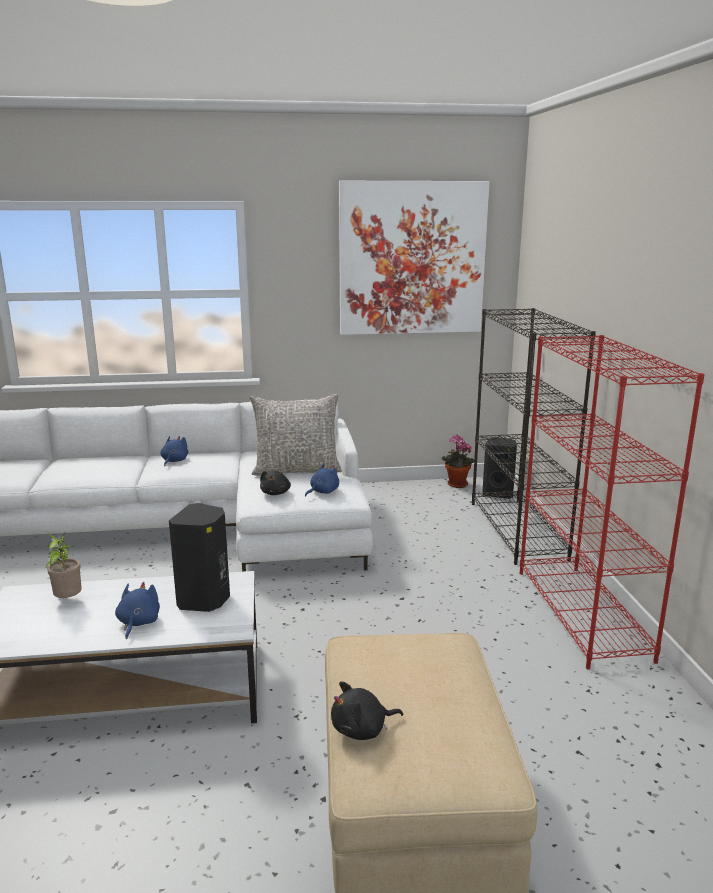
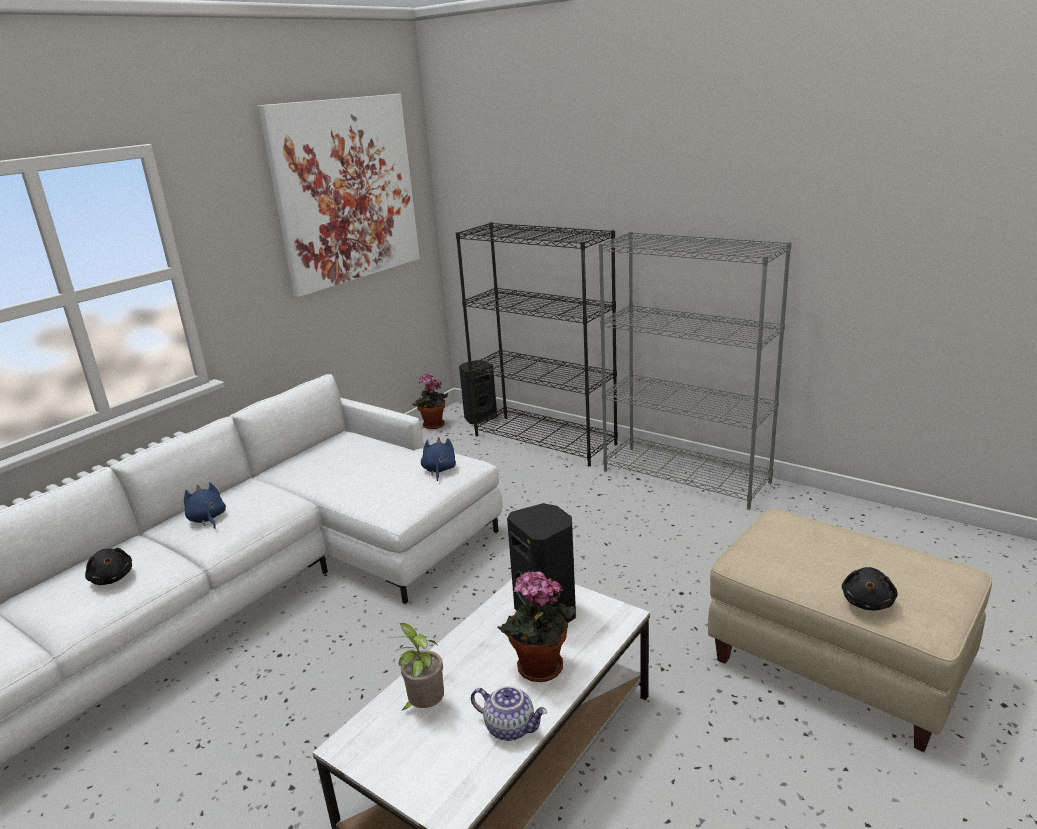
camera: 45 degrees left, 5 degrees up
blue plush toy [115,582,160,639] -> potted plant [498,571,575,682]
grey pillow [250,394,342,476] -> none
black plush toy [260,471,291,495] -> black plush toy moved to [85,548,132,585]
red bookcase [520,335,705,670] -> grey bookcase [599,232,792,510]
none -> teapot [471,686,547,741]

